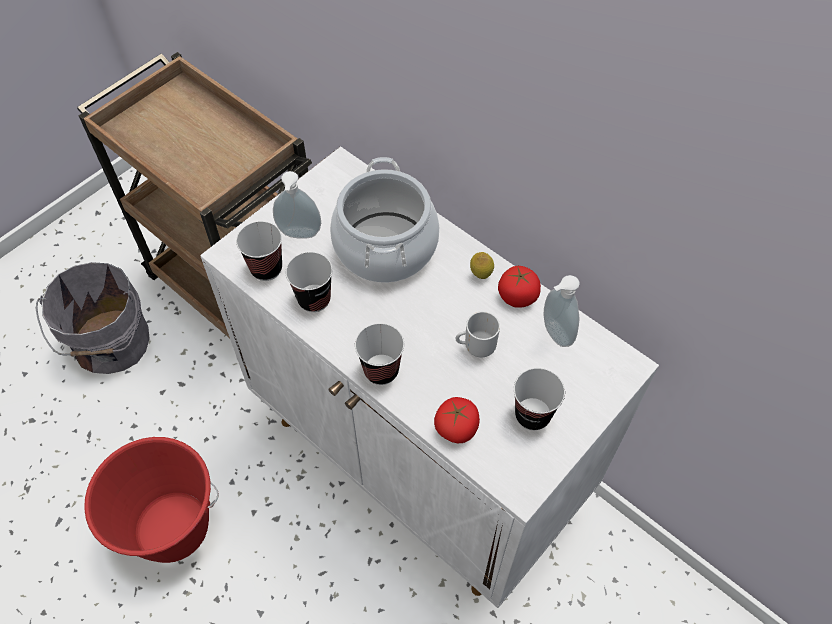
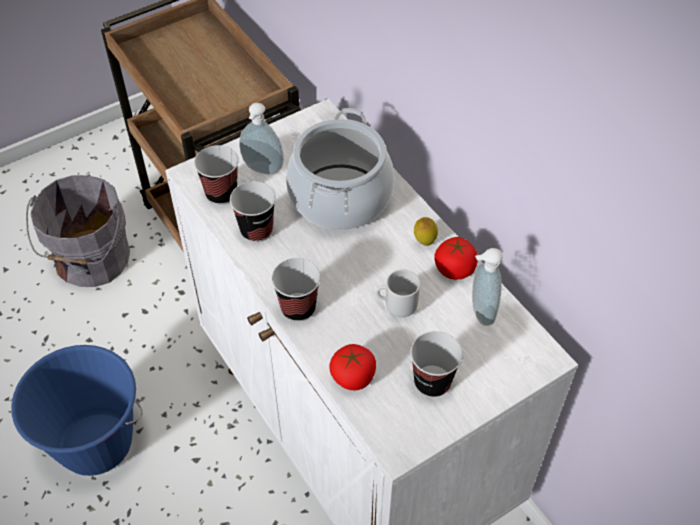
camera: 15 degrees right, 5 degrees down
red bucket [84,437,219,563] -> blue bucket [11,345,143,476]

